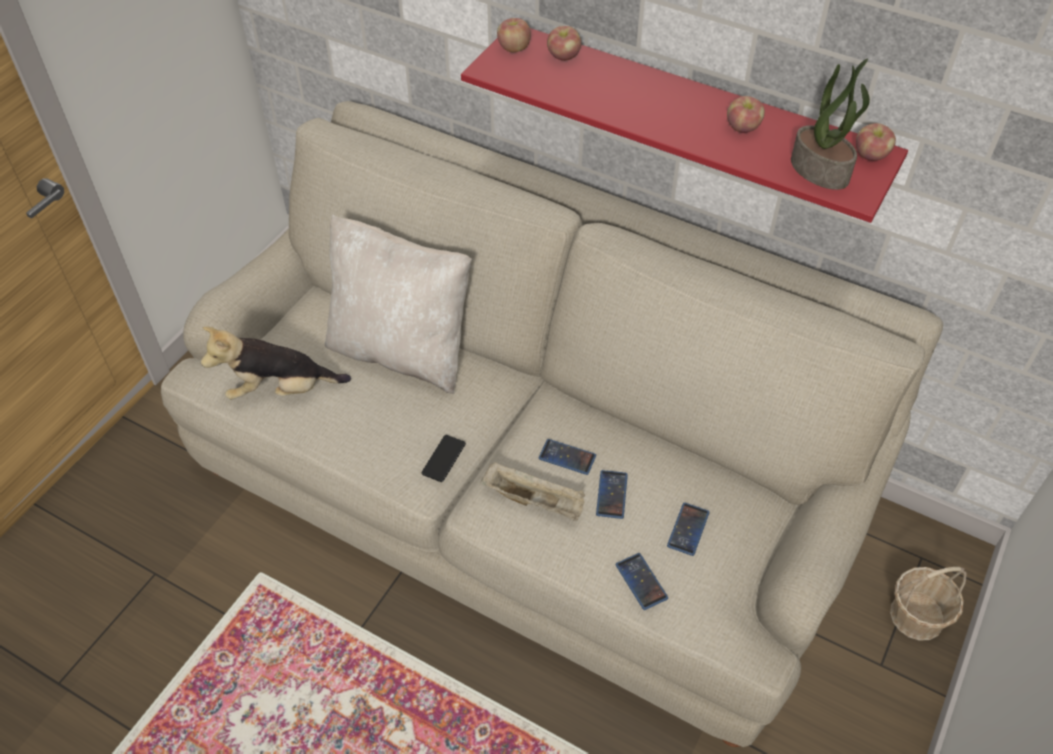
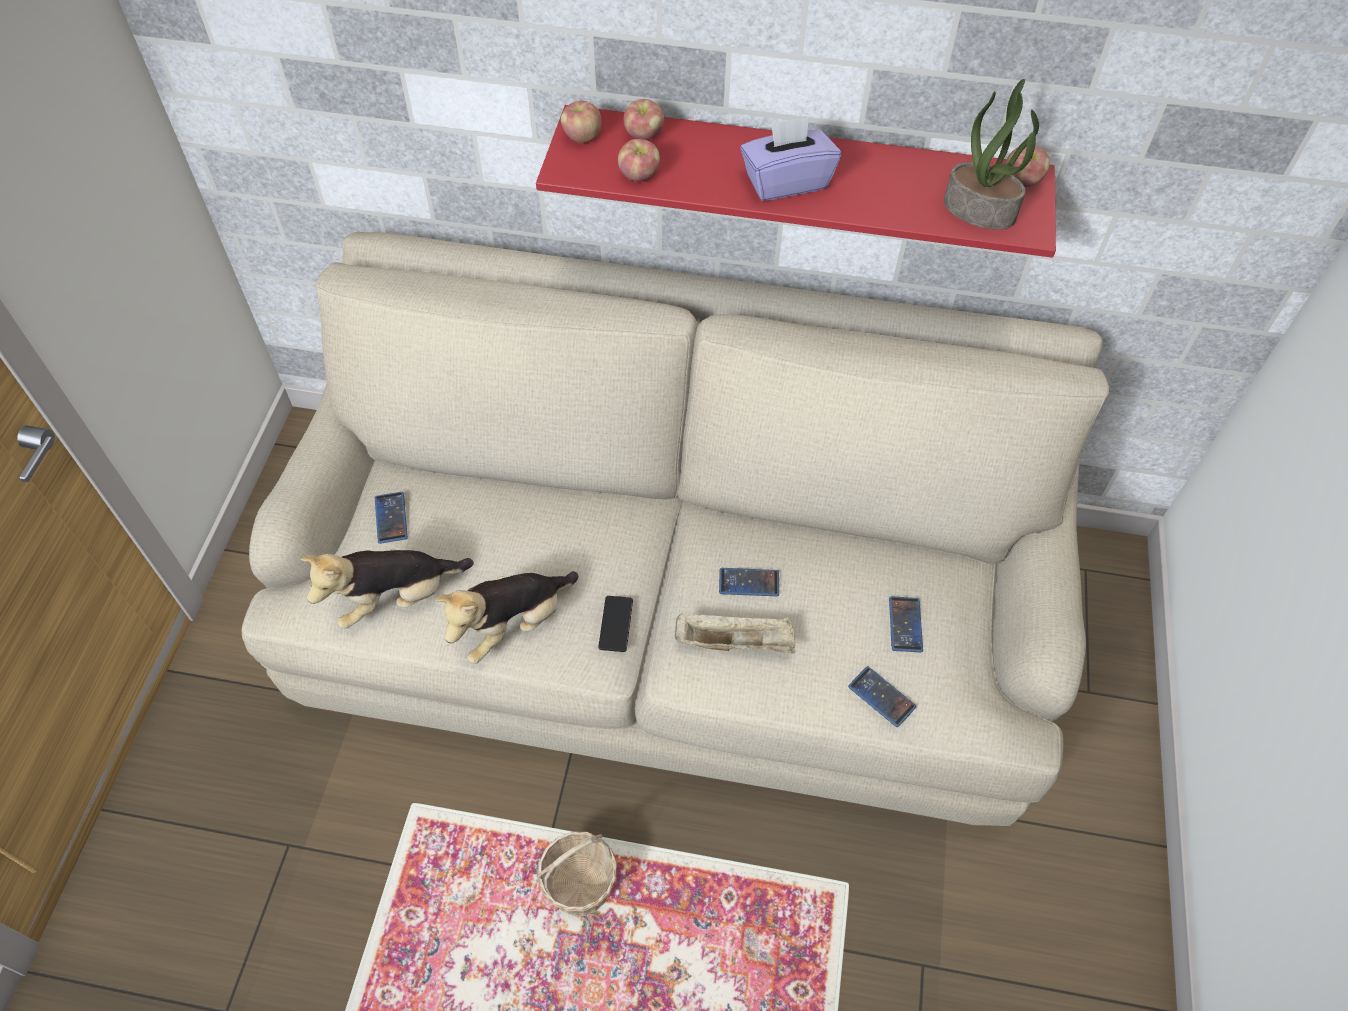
camera: 20 degrees left, 5 degrees up
beige pillow [325,214,472,394] -> none
phone [596,470,628,519] -> phone moved to [375,492,408,544]
apple [727,96,765,133] -> apple moved to [618,139,660,182]
basket [890,567,967,641] -> basket moved to [537,832,617,916]
none -> plush toy [435,571,578,664]
none -> purple tissue box [740,117,841,201]

